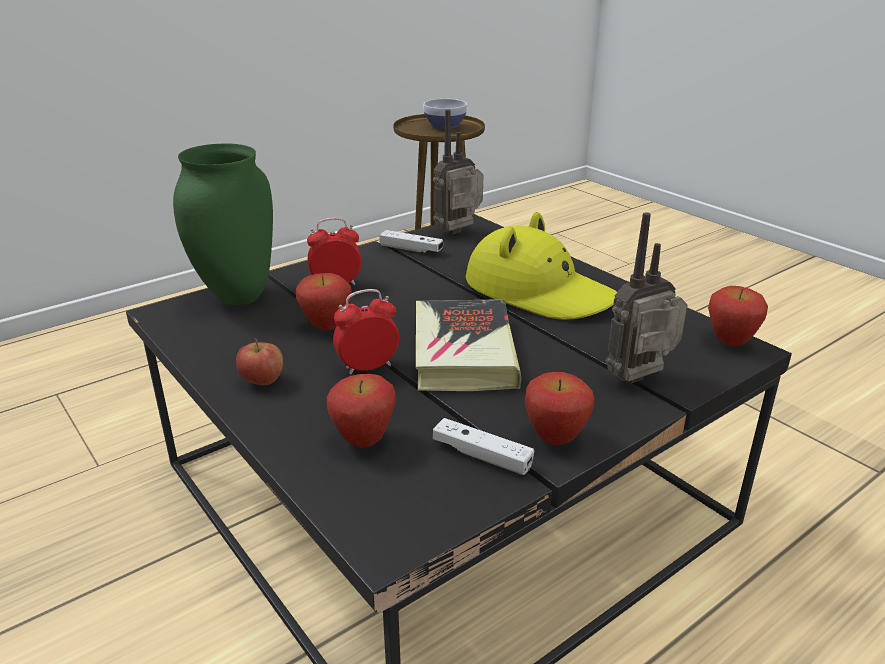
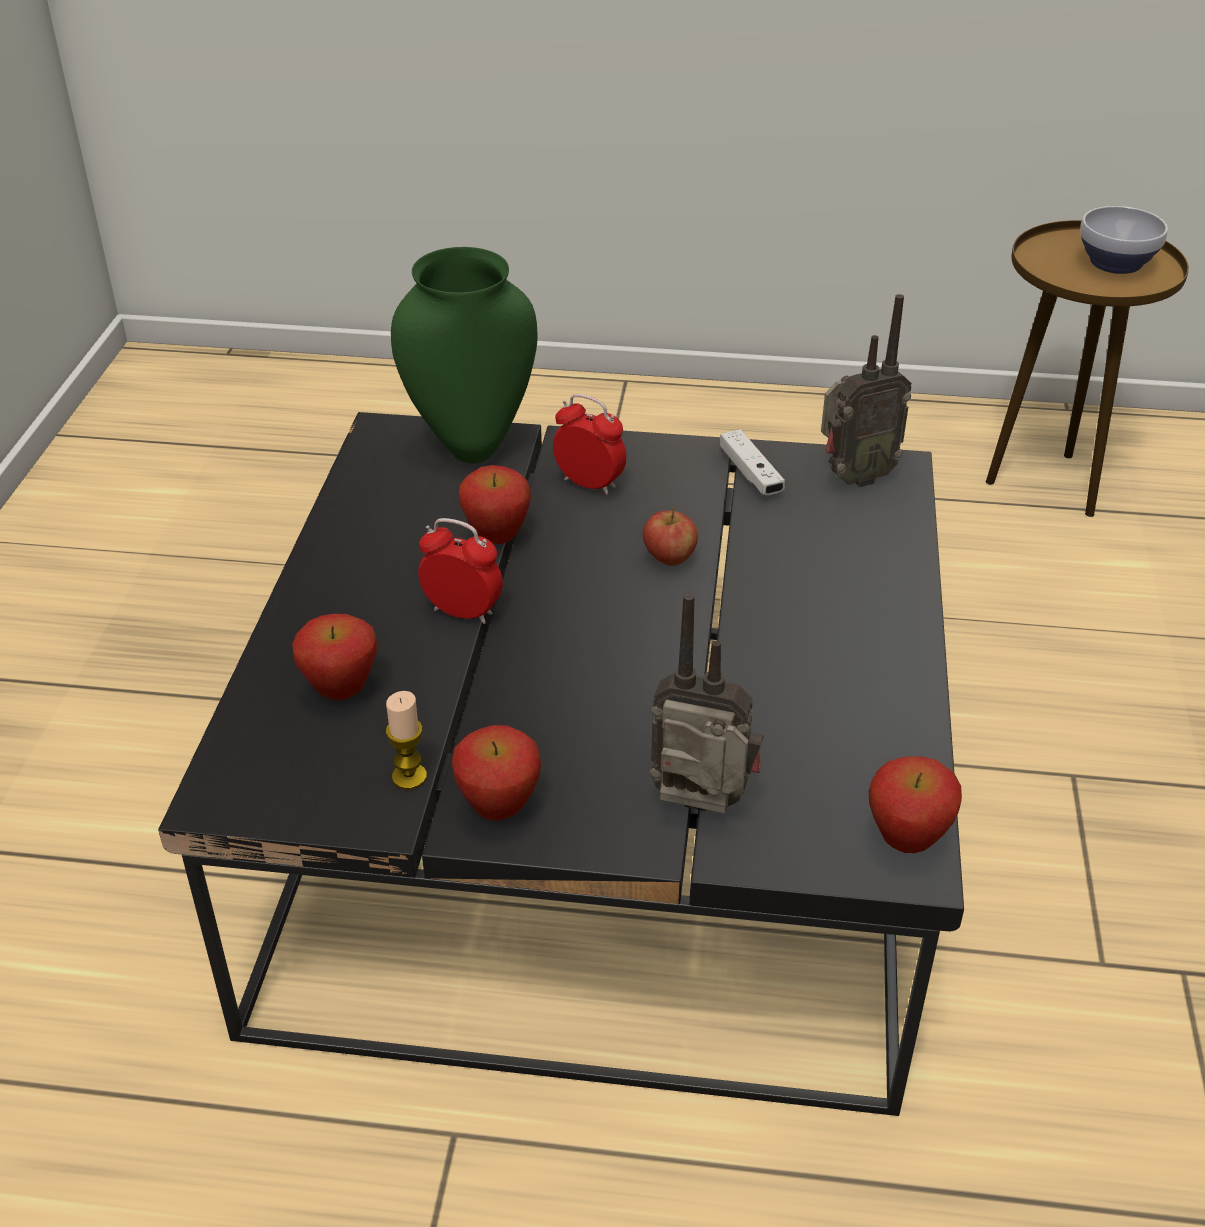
camera: 45 degrees right, 10 degrees up
apple [236,338,283,385] -> apple moved to [642,508,698,566]
book [416,299,521,391] -> none
radio [433,109,483,234] -> radio turned 150 degrees clockwise [821,294,912,487]
white game controller [433,418,534,475] -> candle [386,691,427,790]
yellow hat [466,212,617,320] -> none

